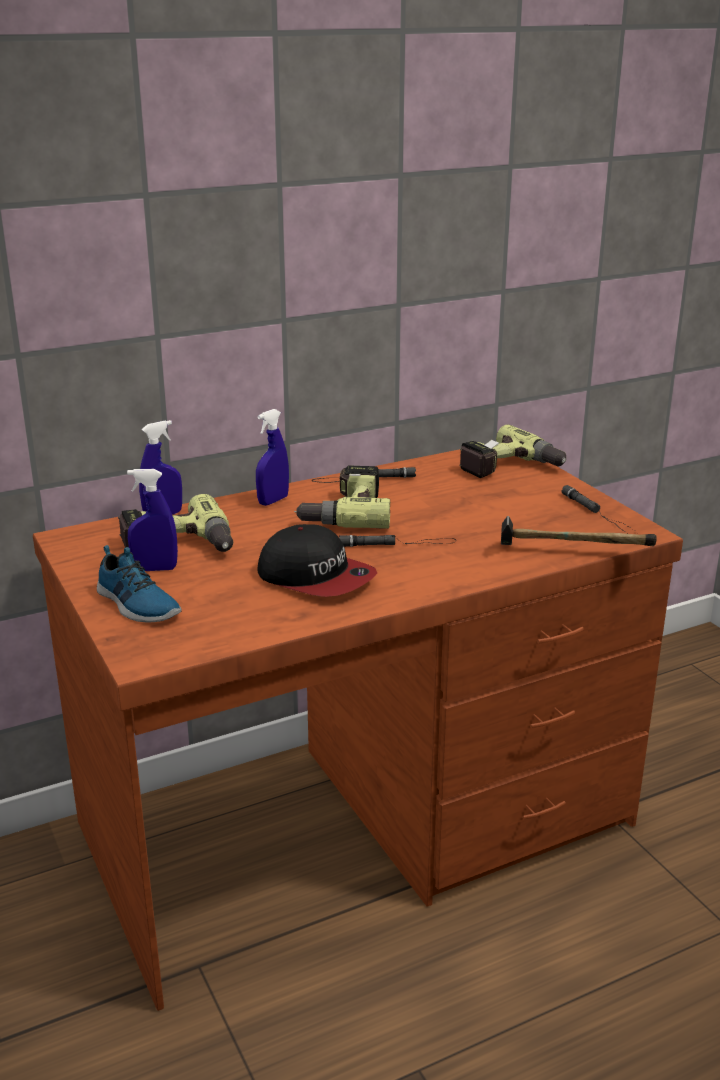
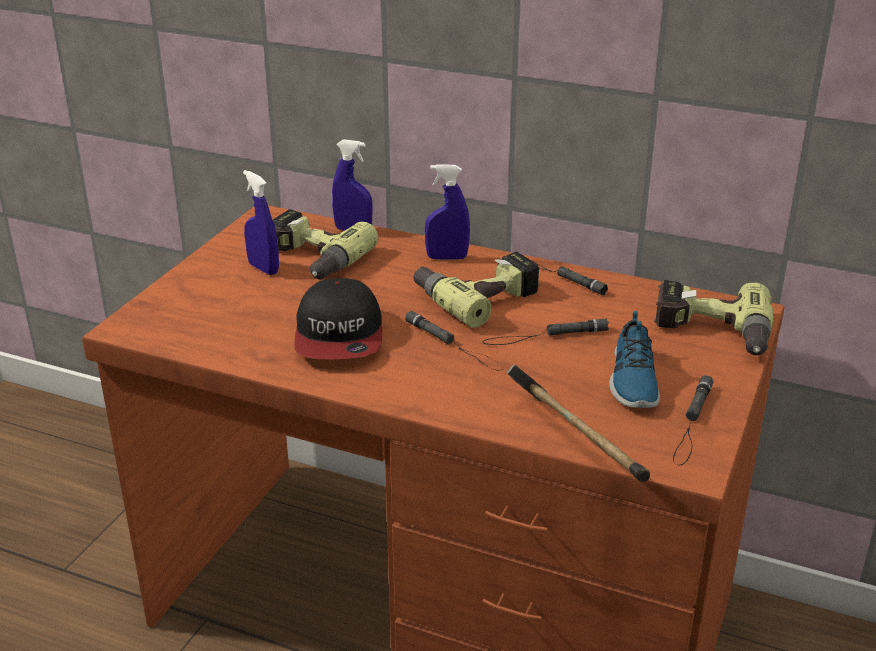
camera: 50 degrees right, 5 degrees up
shoe [97,545,182,623] -> shoe moved to [609,311,660,408]
none -> black flashlight [482,319,609,345]

